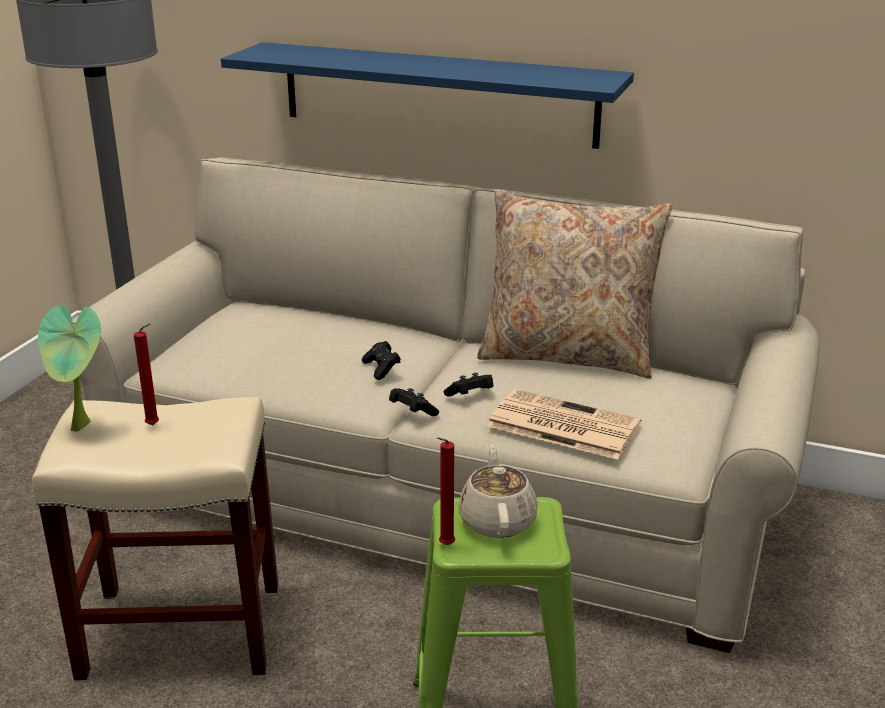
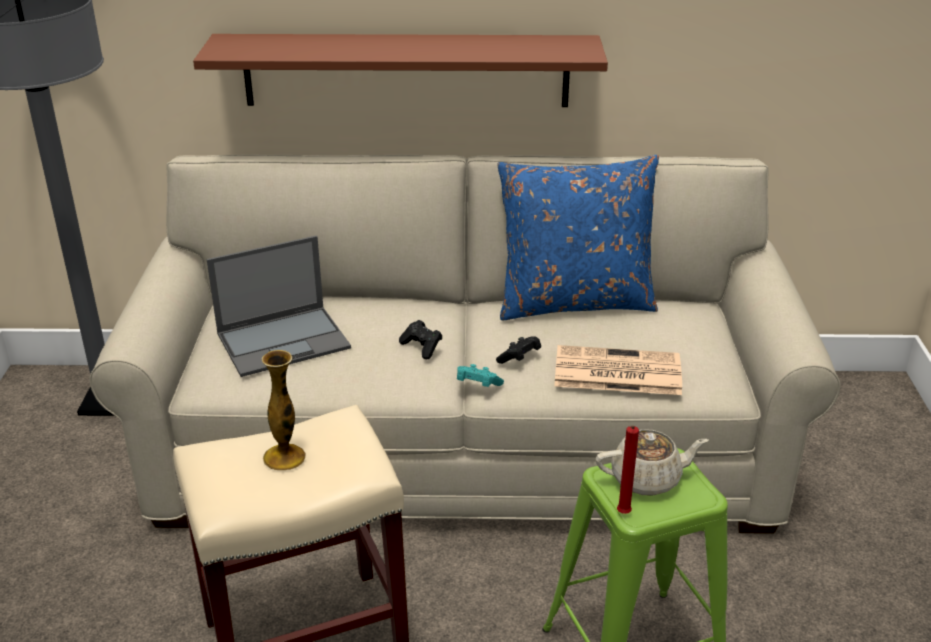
camera: 20 degrees left, 5 degrees up
potted plant [38,305,101,432] -> none
red candle [134,324,159,425] -> vase [262,350,306,470]
blue shelf [221,42,634,149] -> brown shelf [193,34,608,107]
black game controller [389,388,439,416] -> turquoise game controller [457,364,504,387]
beige teapot [458,444,538,538] -> beige teapot turned 105 degrees clockwise [596,429,708,496]
beige pillow [477,191,672,379] -> blue pillow [498,155,659,320]
none -> laptop [207,235,351,377]

